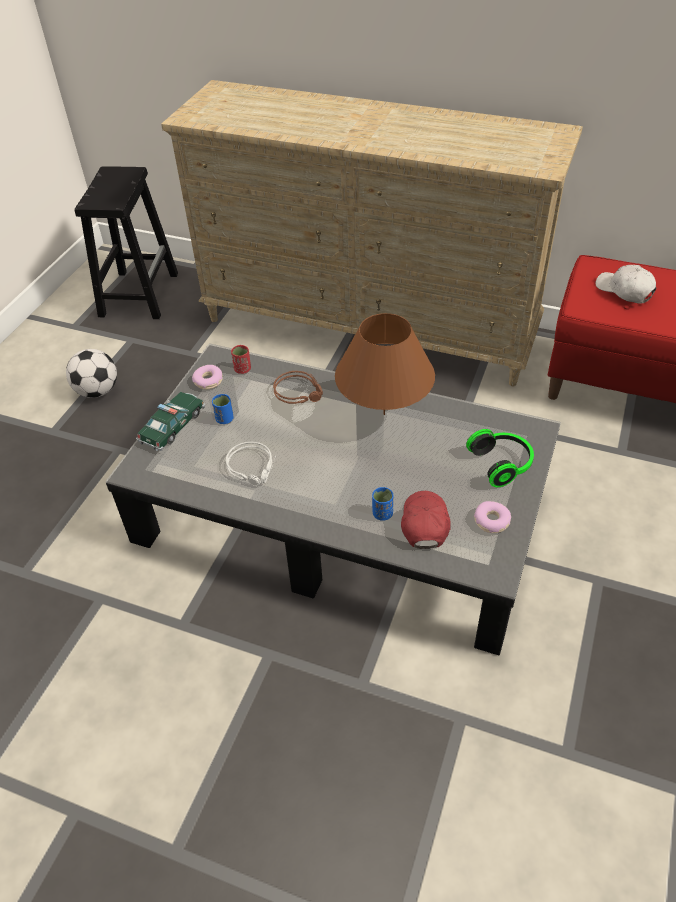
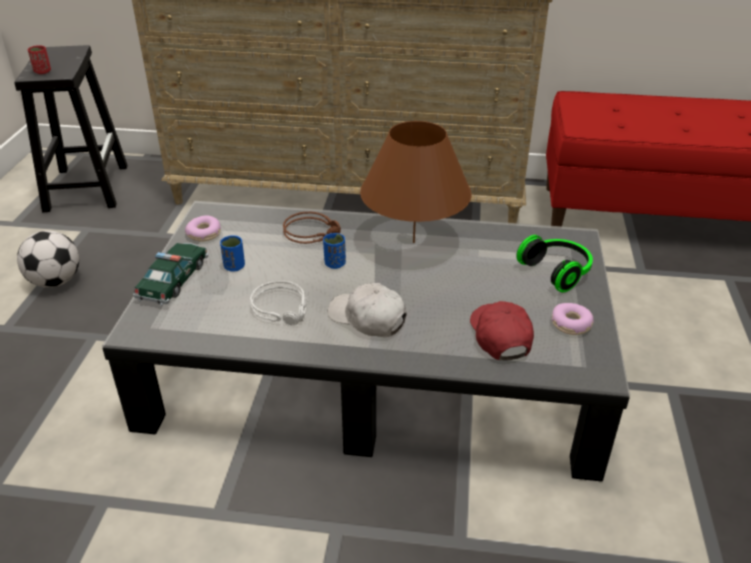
camera: 15 degrees left, 10 degrees down
red cup [231,345,251,374] -> red cup moved to [28,45,51,74]
blue cup [372,487,393,521] -> blue cup moved to [323,233,346,269]
white cap [595,265,656,304] -> white cap moved to [328,283,407,337]

